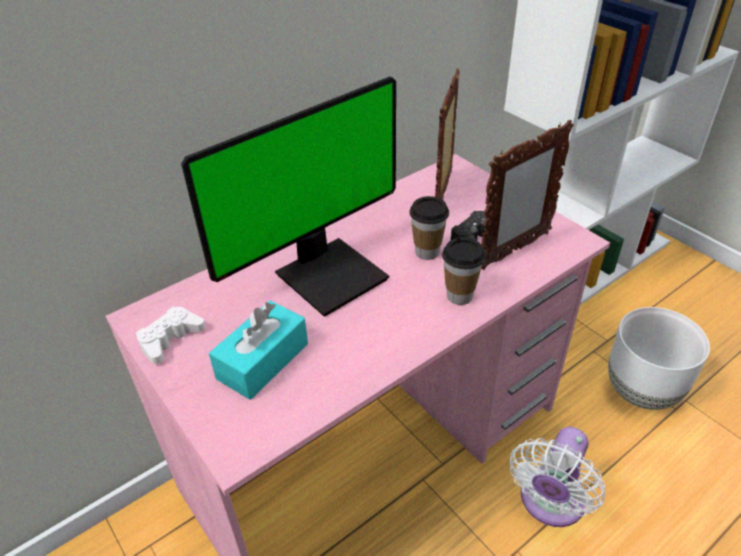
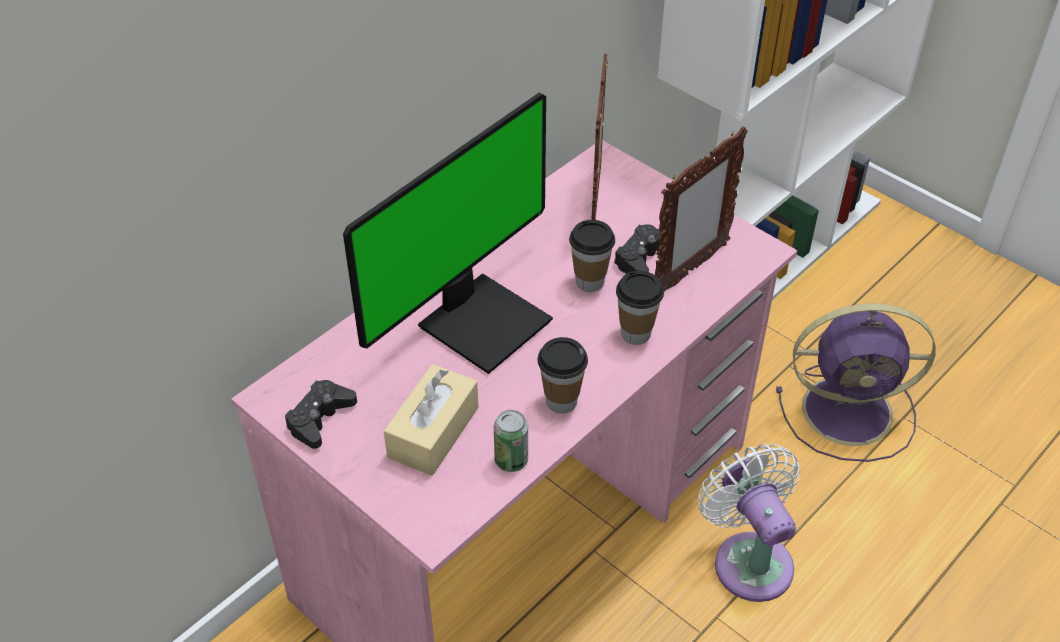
camera: 10 degrees left, 5 degrees up
white game controller [136,307,206,364] -> black game controller [285,380,357,449]
turquoise tissue box [209,300,308,400] -> beige tissue box [384,364,479,476]
white fan [510,427,605,527] -> white fan turned 135 degrees clockwise [698,444,800,602]
white planter [608,307,710,410] -> purple fan [776,303,936,462]
none -> can [494,410,528,472]
none -> cup [537,337,588,414]

